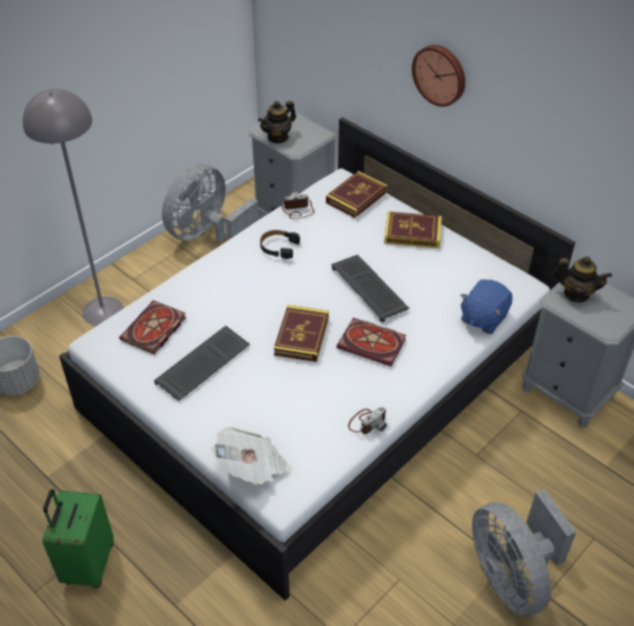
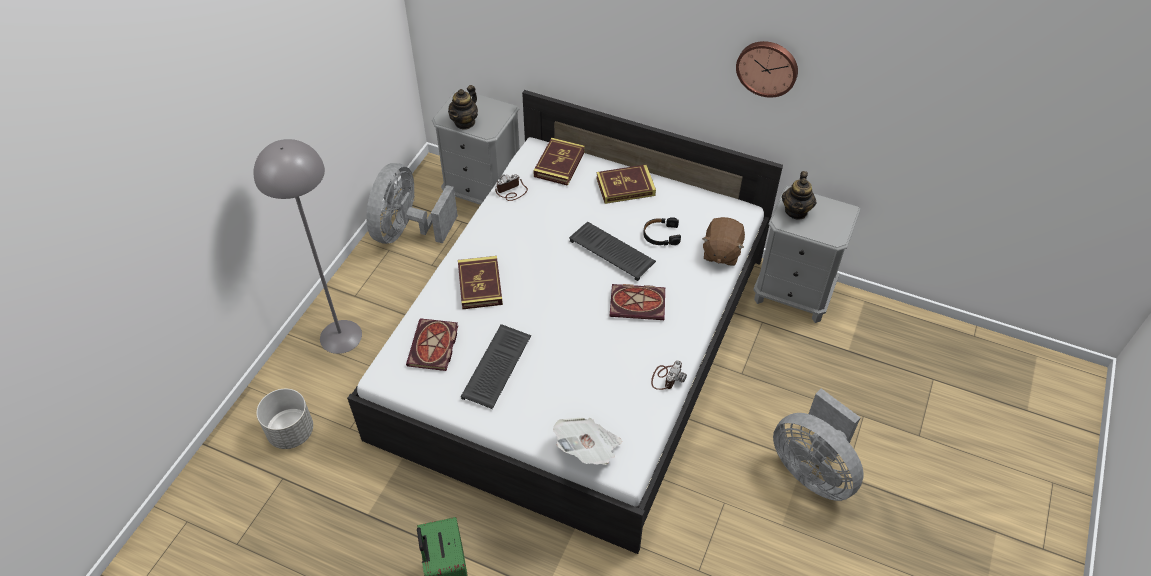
camera: 20 degrees left, 5 degrees up
black headphones [260,230,300,259] -> black headphones moved to [643,217,681,245]
book [274,305,329,362] -> book moved to [458,256,503,309]
wall clock [412,45,465,107] -> wall clock moved to [736,41,798,98]
blue plush toy [460,279,513,334] -> brown plush toy [702,217,745,266]
teapot [552,256,612,302] -> teapot turned 105 degrees clockwise [782,171,817,220]

